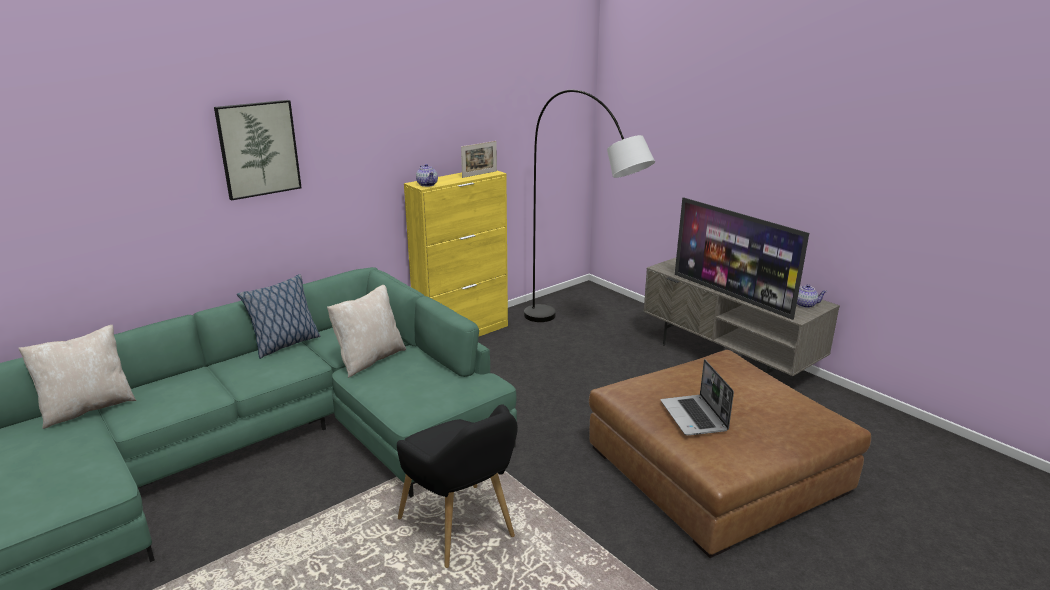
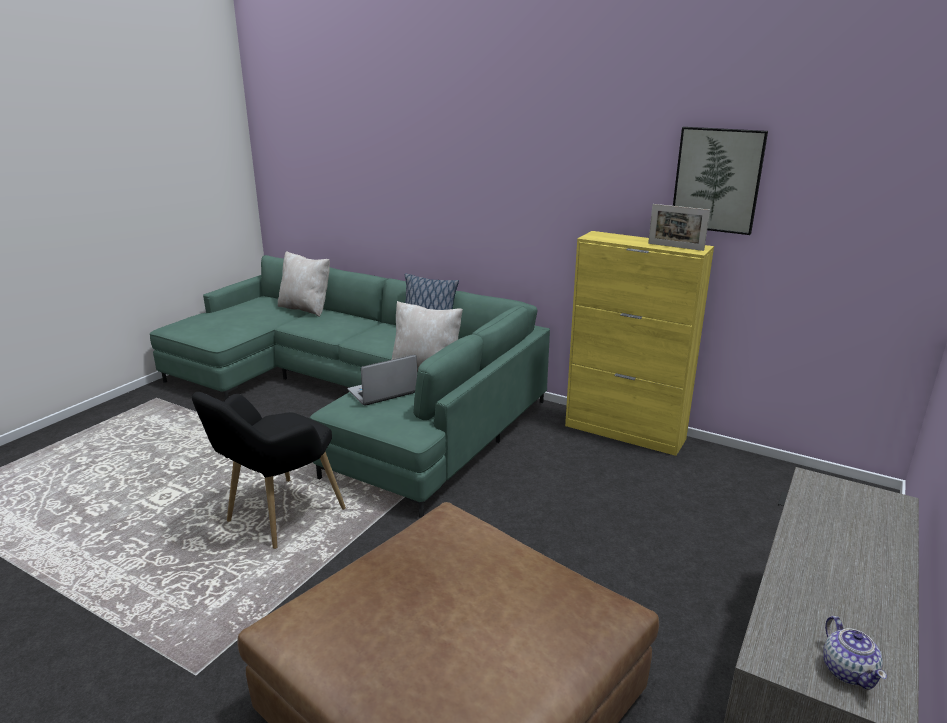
camera: 70 degrees right, 0 degrees up
picture [214,100,302,201] -> picture moved to [673,127,768,235]
teapot [416,164,438,187] -> none
grey floor lamp [524,90,655,322] -> none
laptop [661,359,734,435] -> laptop moved to [348,355,417,406]
television [675,197,809,320] -> none

